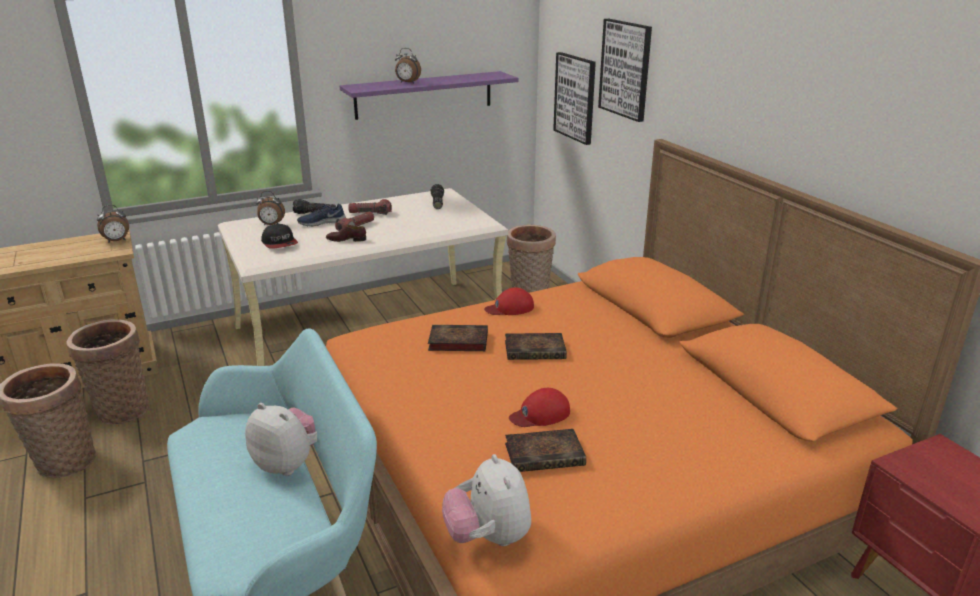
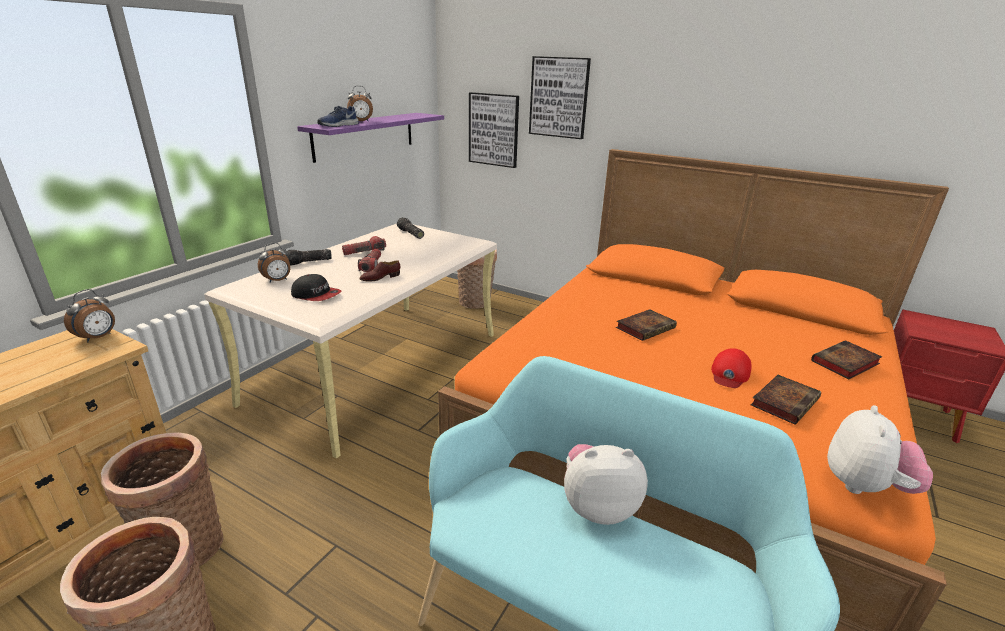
camera: 35 degrees left, 0 degrees up
blue shoe [297,204,346,226] -> blue shoe moved to [317,106,359,127]
book [428,325,488,351] -> book moved to [811,340,882,379]
plush toy [442,454,531,546] -> plush toy turned 105 degrees counterclockwise [827,405,933,494]
red cap [484,287,534,315] -> none

